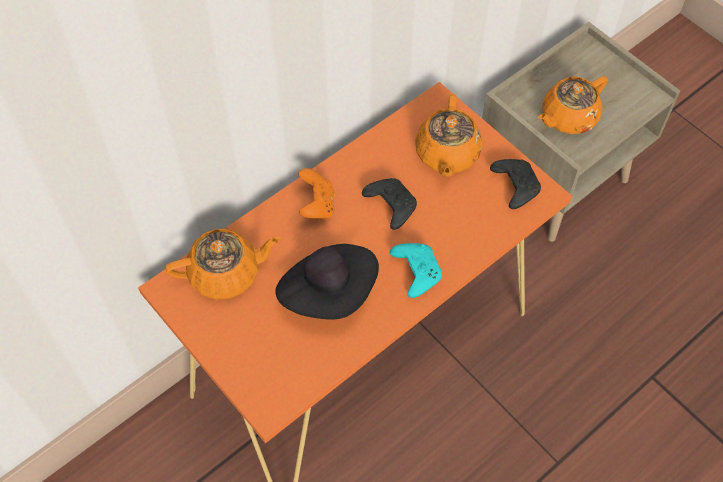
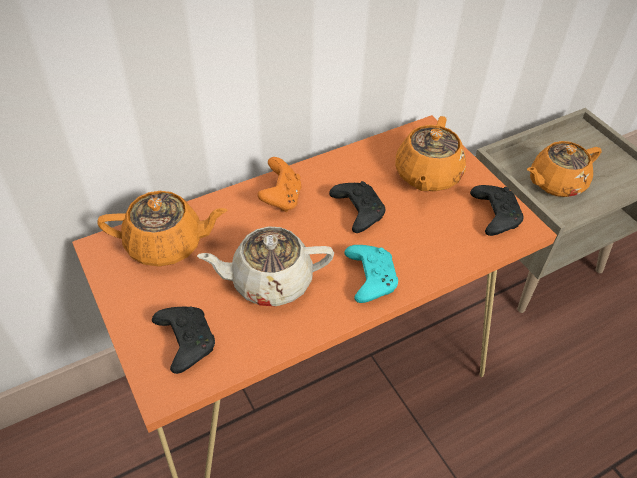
camera: 10 degrees right, 10 degrees down
black hat [275,244,379,320] -> beige teapot [197,226,334,306]
none -> black game controller [152,306,215,374]

